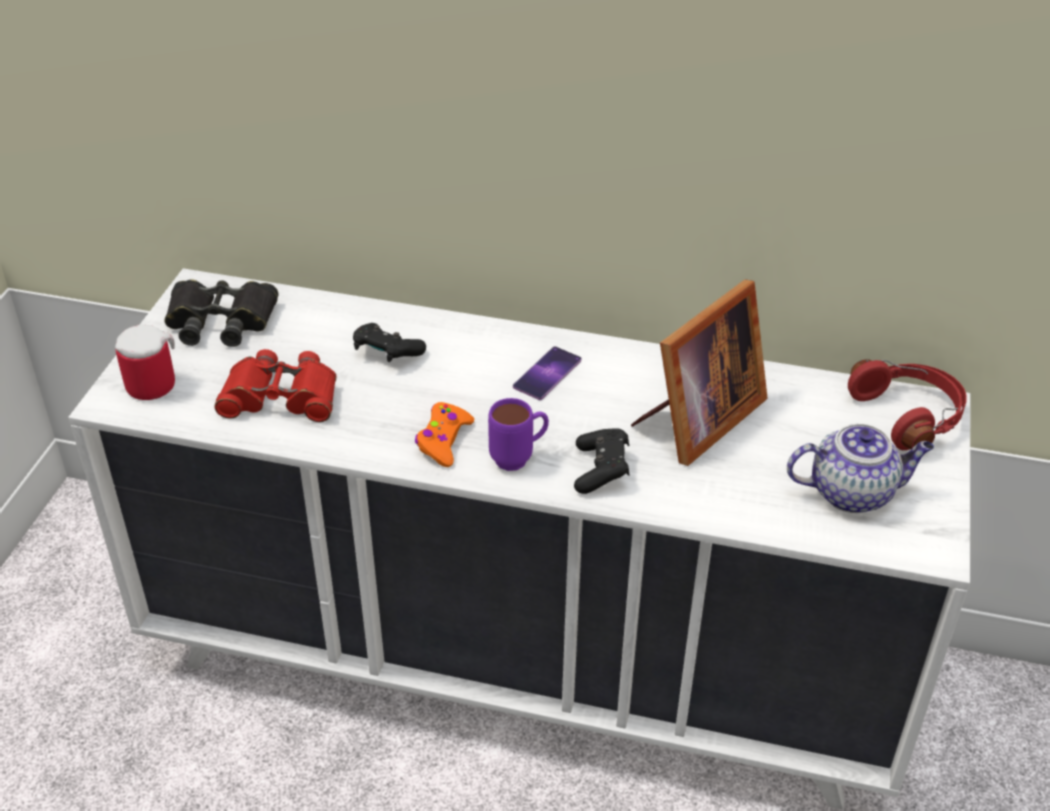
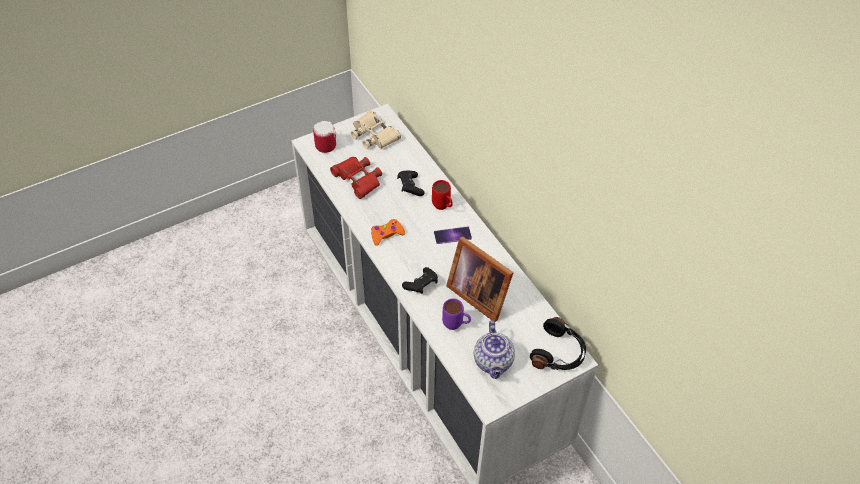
camera: 45 degrees right, 10 degrees up
black binoculars [164,279,278,347] -> beige binoculars [351,110,401,149]
purple mug [488,398,549,471] -> purple mug moved to [442,299,471,330]
picture frame [631,279,768,466] -> picture frame turned 45 degrees clockwise [446,236,514,322]
teapot [787,424,934,513] -> teapot turned 45 degrees clockwise [474,320,515,379]
red headphones [848,359,967,450] -> black headphones [530,317,586,370]
none -> red mug [432,180,453,210]

